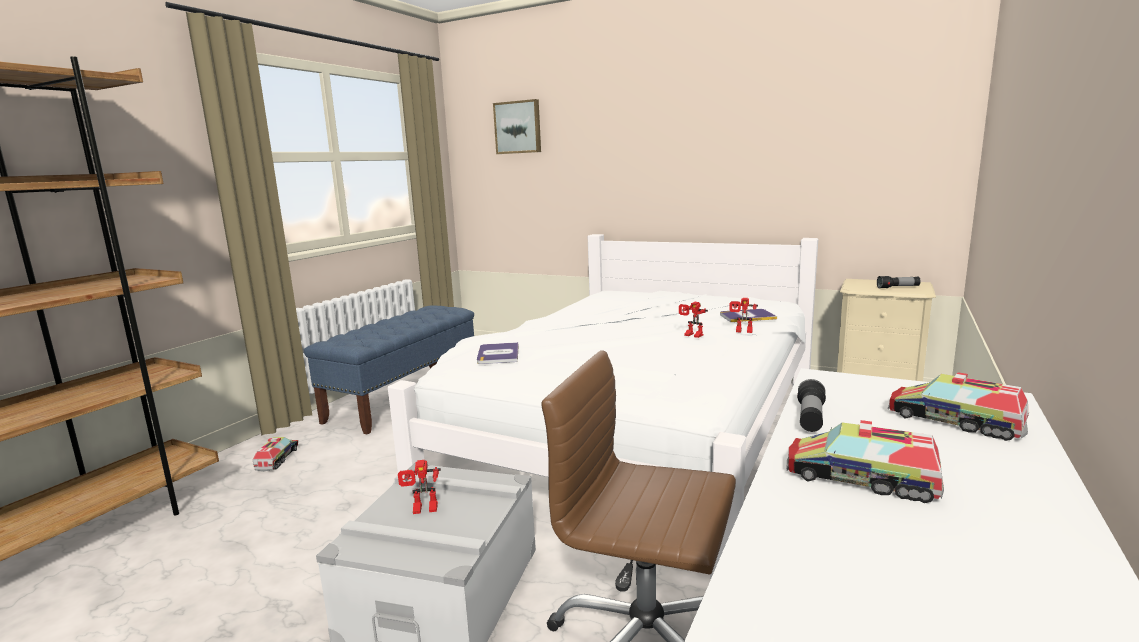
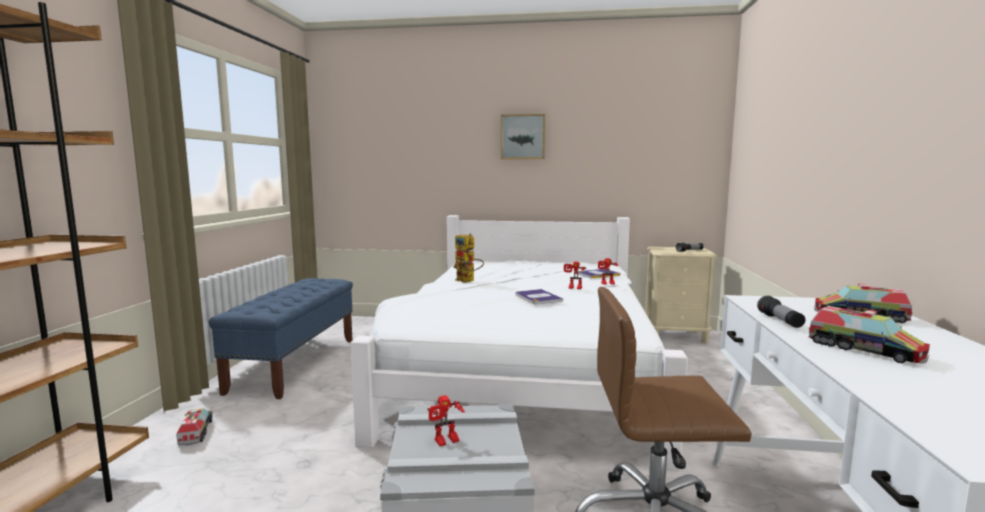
camera: 20 degrees left, 5 degrees down
book [477,342,519,364] -> book moved to [516,289,563,304]
picture [493,99,541,154] -> picture moved to [501,114,545,159]
toy truck [786,420,944,503] -> toy truck turned 135 degrees counterclockwise [809,306,930,363]
none -> toy robot [453,234,484,283]

